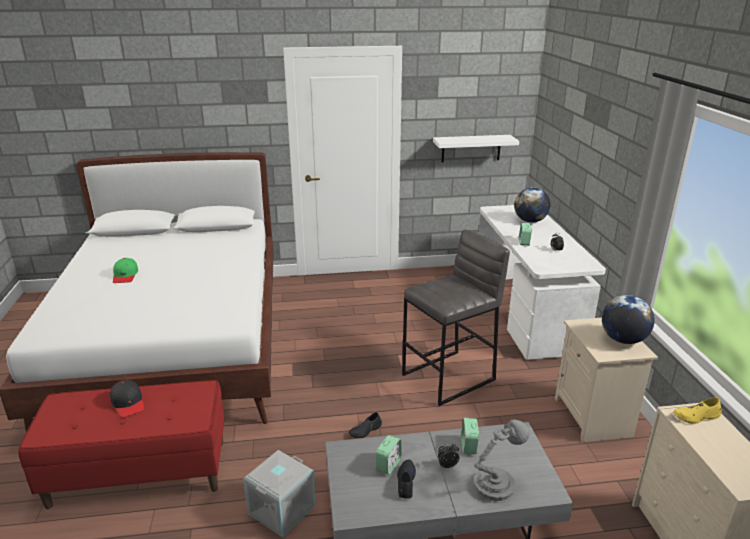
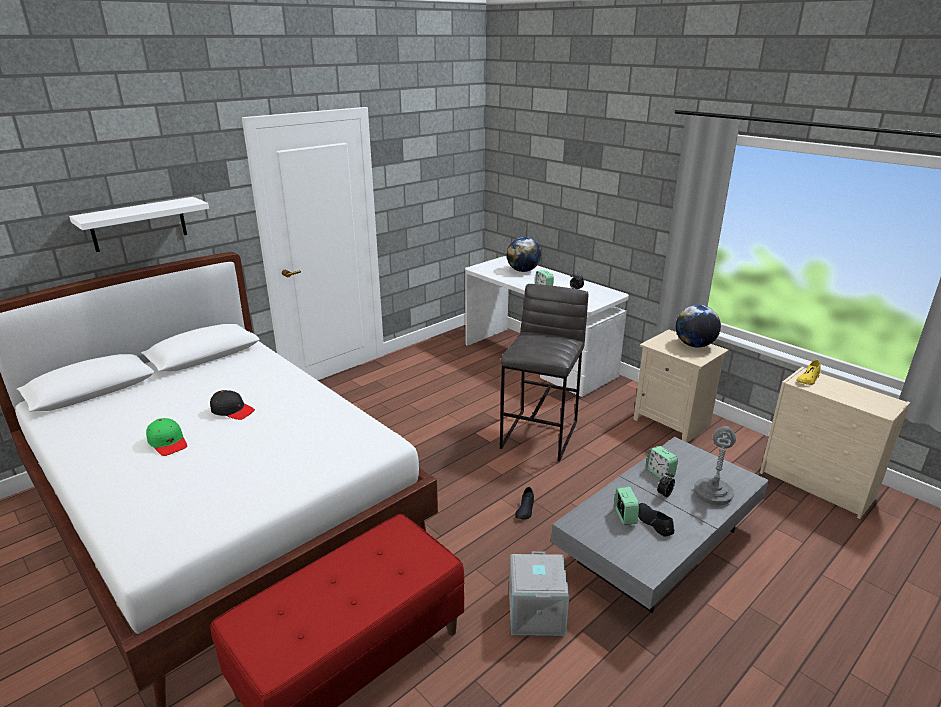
camera: 35 degrees left, 0 degrees up
black cap [110,380,144,417] -> black cap moved to [210,390,255,420]
white shelf [433,135,519,163] -> white shelf moved to [69,197,209,252]

